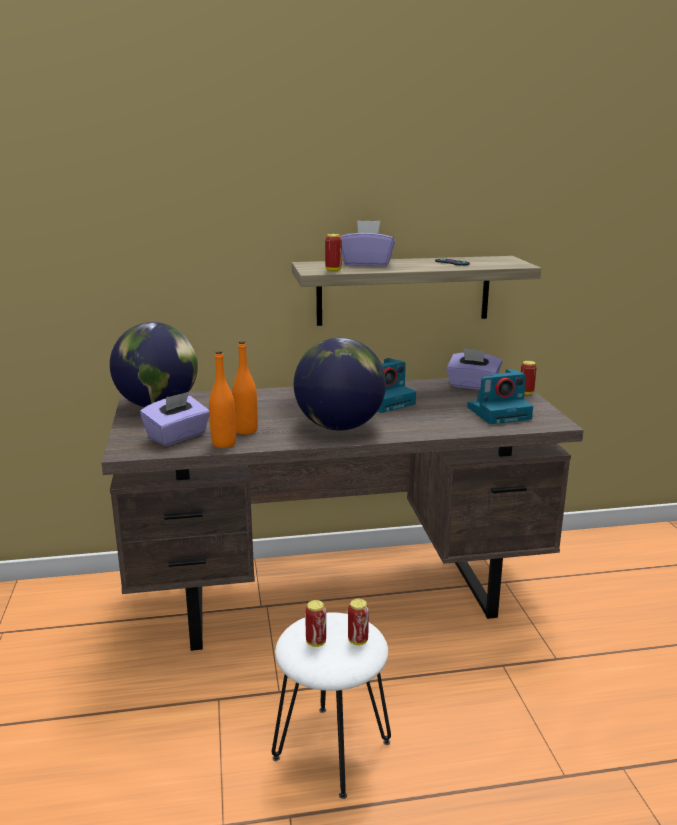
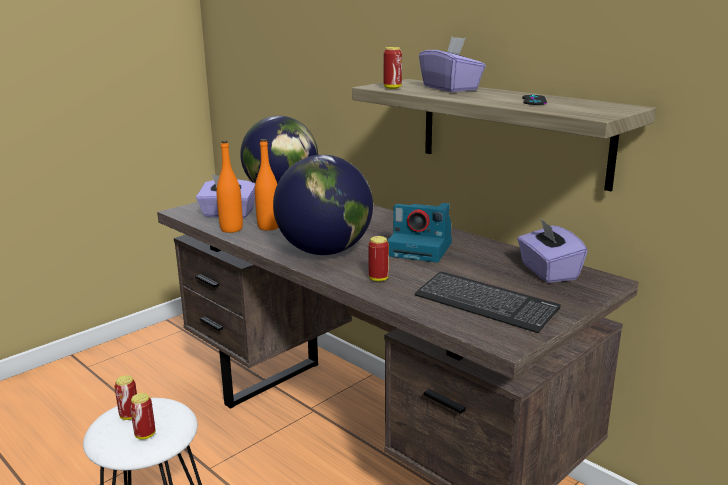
camera: 55 degrees right, 0 degrees up
camera [467,368,533,424] -> keyboard [415,272,561,333]
can [521,361,537,395] -> can moved to [368,236,389,282]

